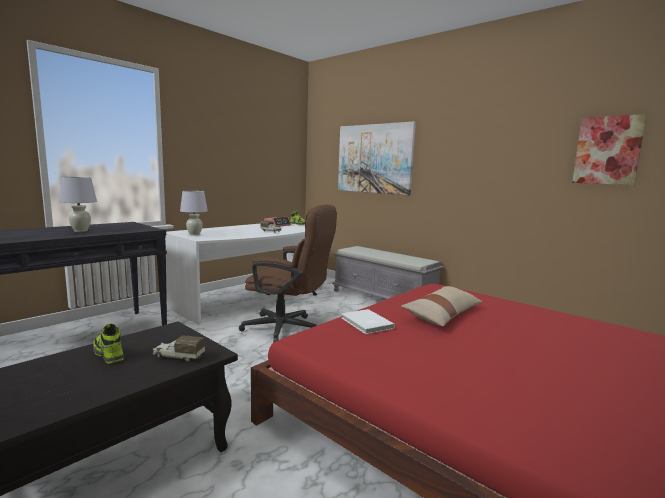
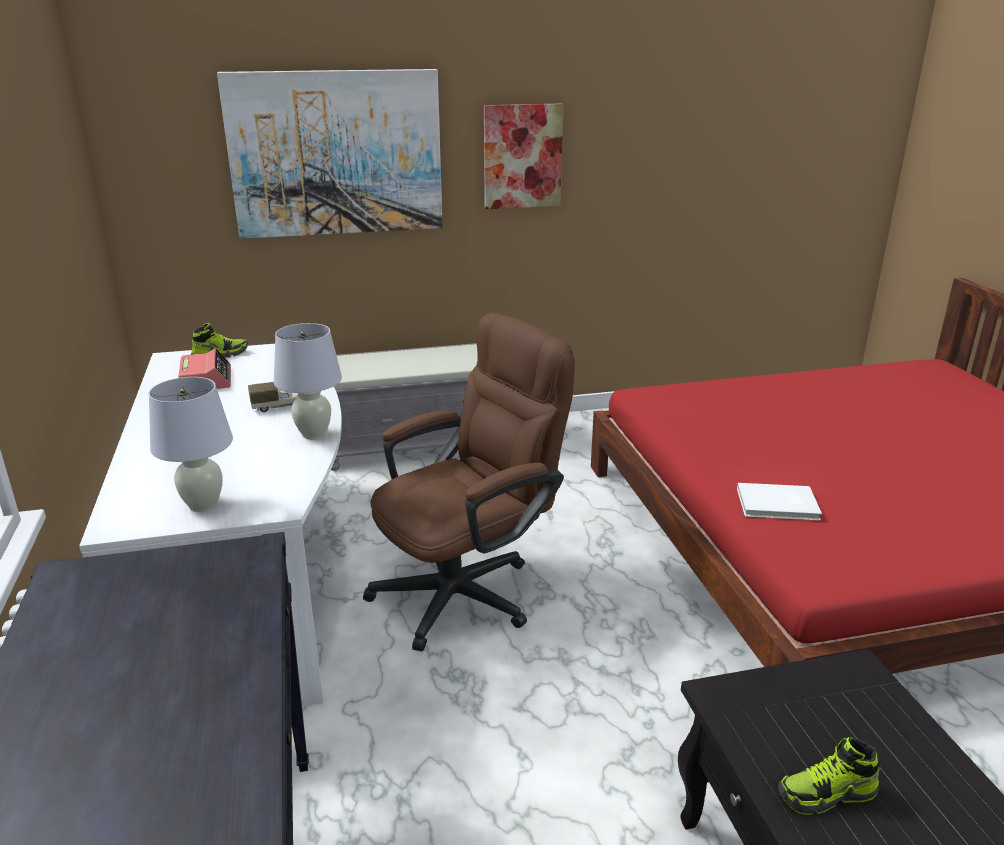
camera: 55 degrees left, 15 degrees up
white table lamp [59,177,97,232] -> white table lamp moved to [274,323,342,439]
toy truck [153,335,205,362] -> none
beige pillow [401,286,482,326] -> none
picture [572,114,647,185] -> picture moved to [484,103,563,209]

